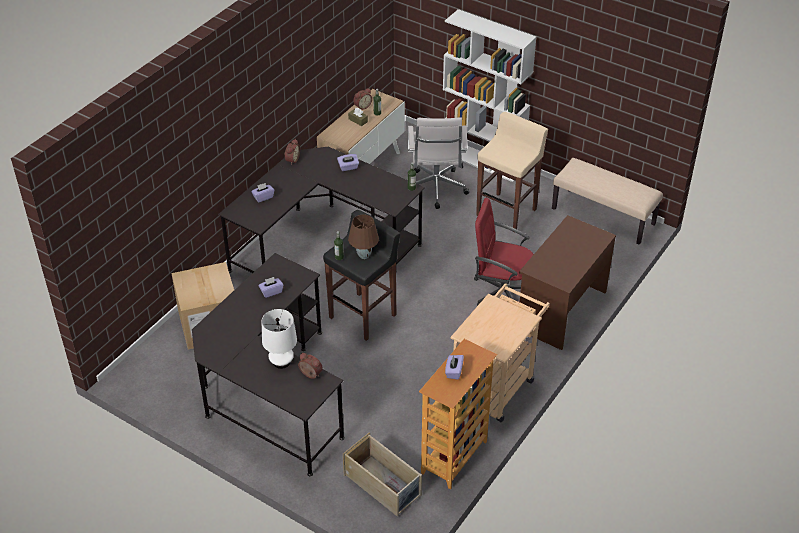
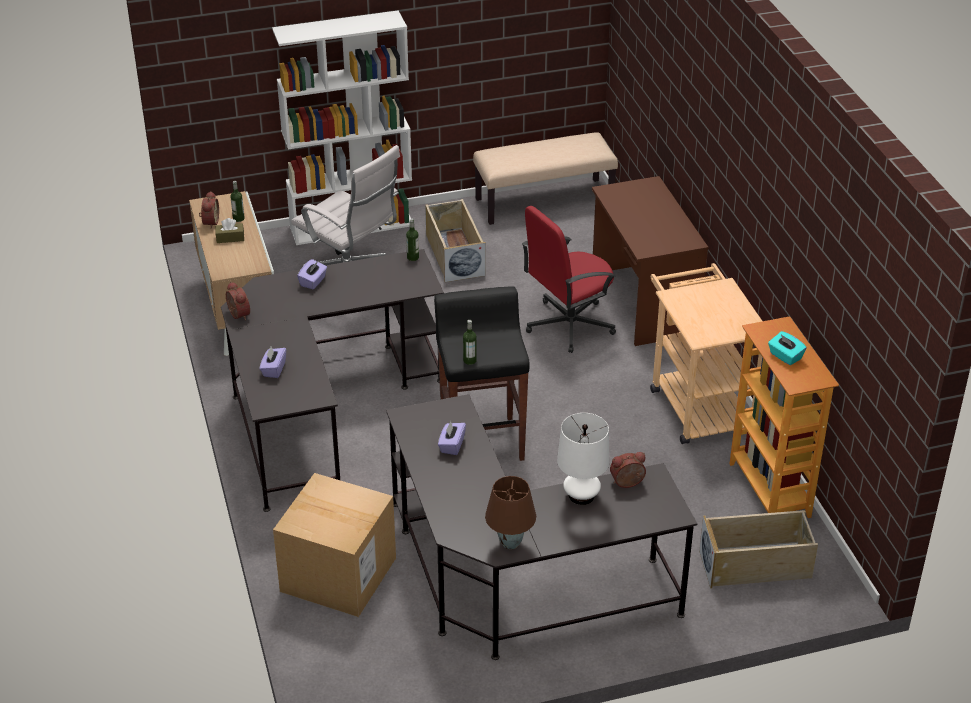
camera: 50 degrees left, 5 degrees down
brown table lamp [348,215,379,259] -> brown table lamp moved to [485,476,536,549]
purple tissue box [445,355,464,380] -> turquoise tissue box [768,331,806,365]
beige stool [476,112,548,229] -> beige storage box [425,199,486,282]

